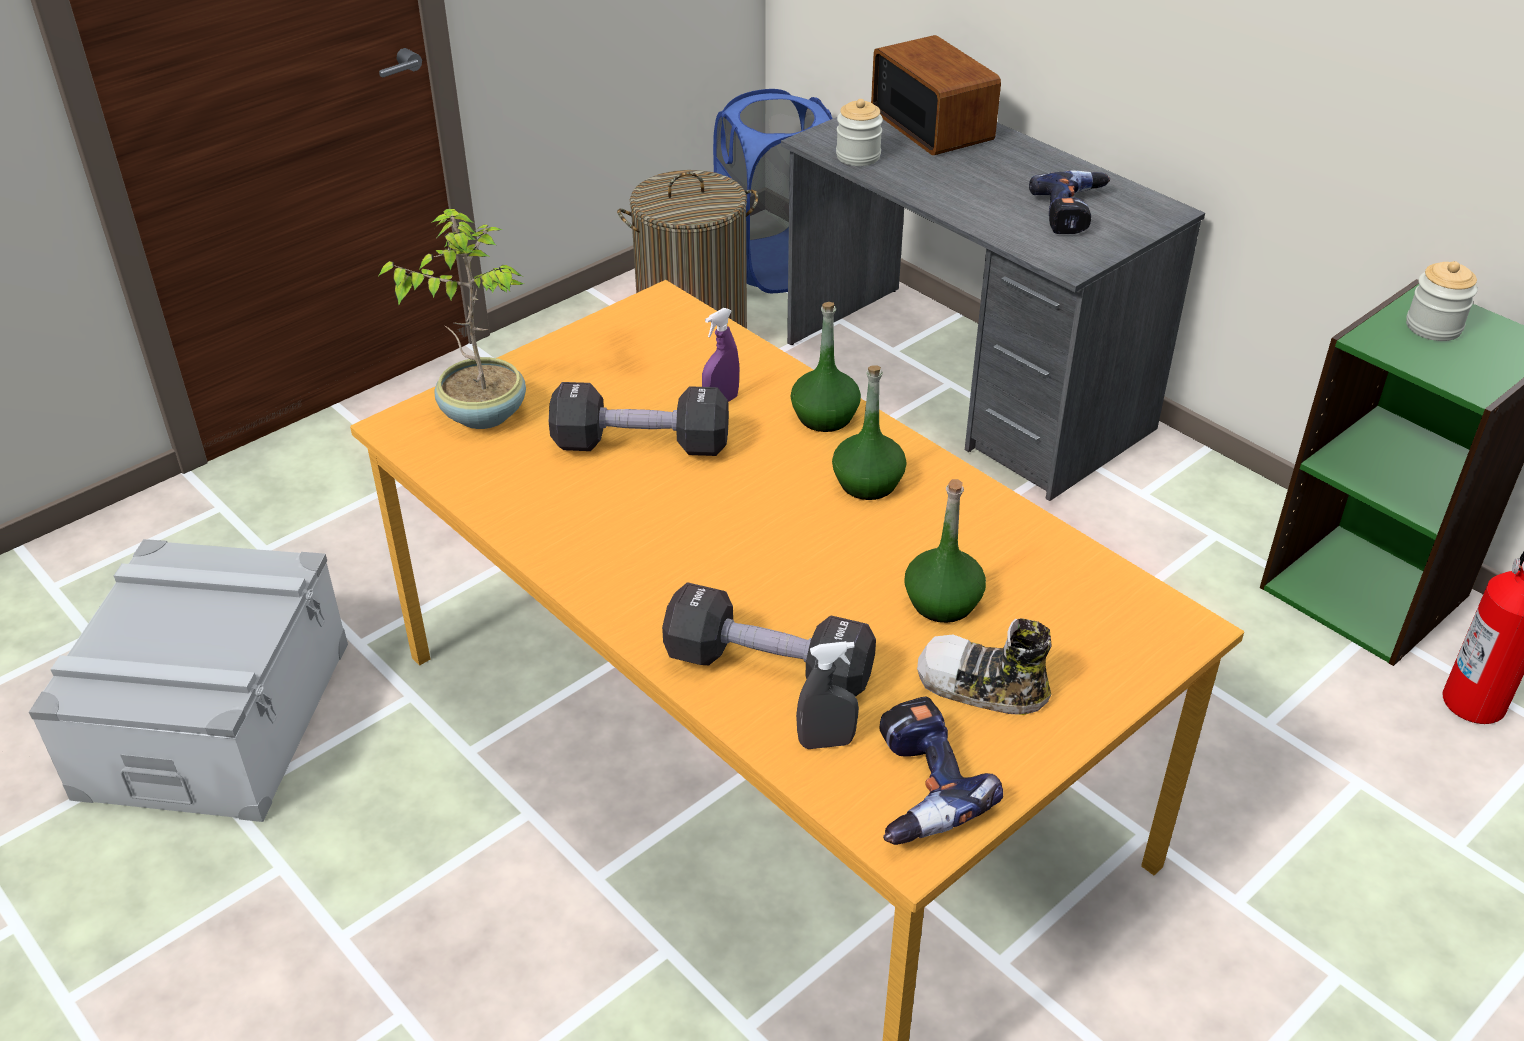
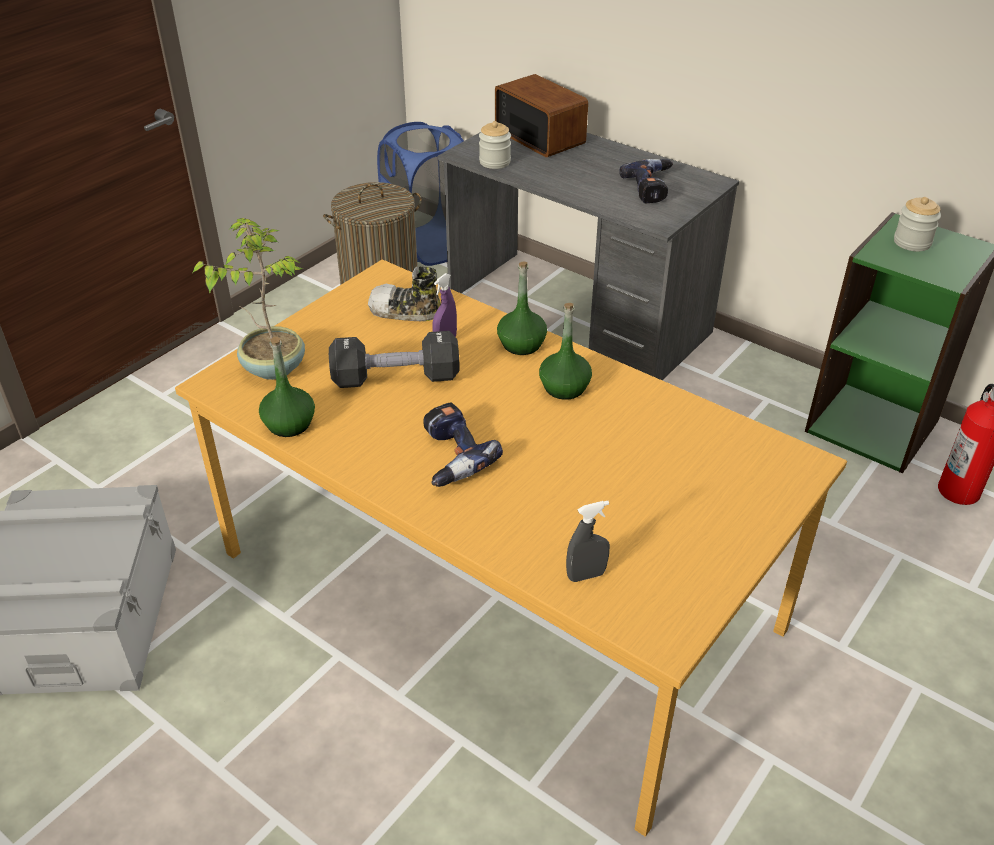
camera: 10 degrees left, 0 degrees up
black dumbbell [662,582,876,697] -> none
power drill [880,697,1003,845] -> power drill moved to [424,402,503,487]
green bottle [904,479,986,623] -> green bottle moved to [259,337,315,437]
shoe [917,618,1052,715] -> shoe moved to [368,267,441,321]

